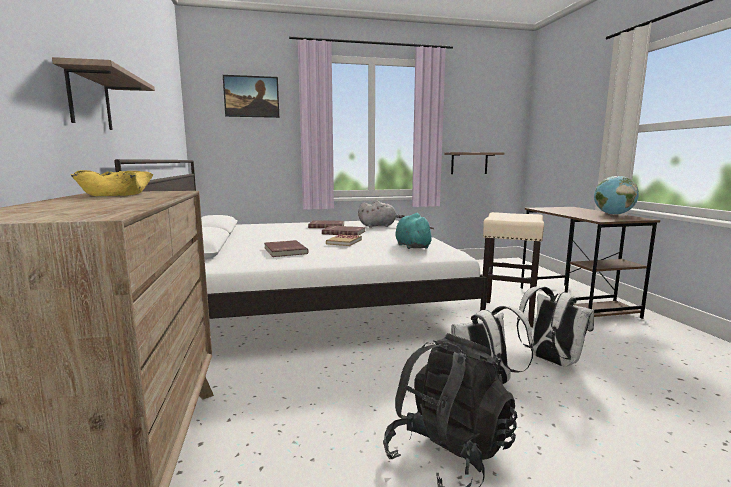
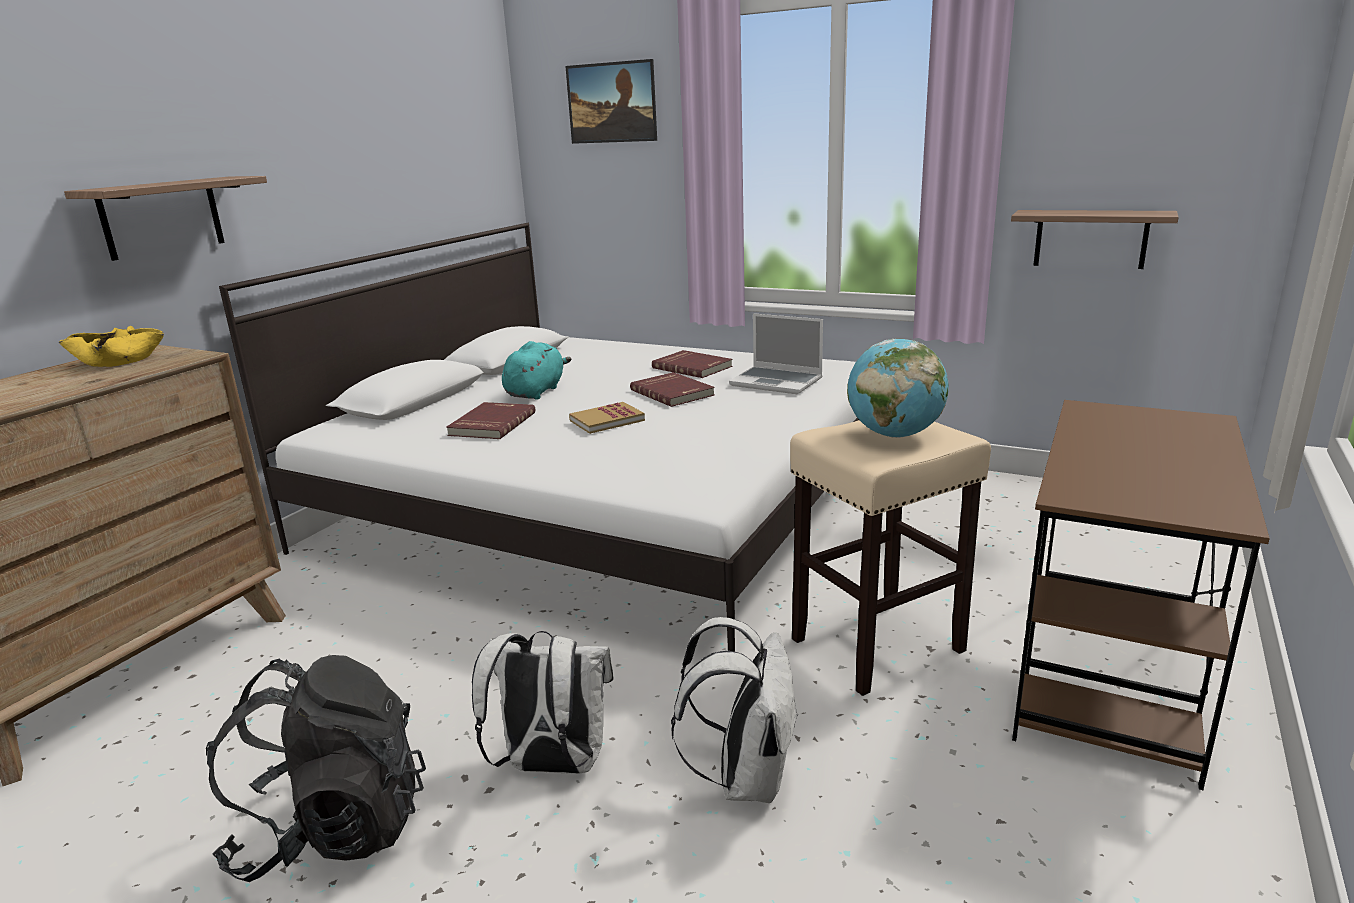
camera: 40 degrees right, 10 degrees up
grey plush toy [358,201,405,228] -> laptop [729,313,823,395]
turquoise plush toy [396,213,434,249] -> turquoise plush toy moved to [502,341,572,400]
globe [594,176,639,215] -> globe moved to [847,339,949,438]

